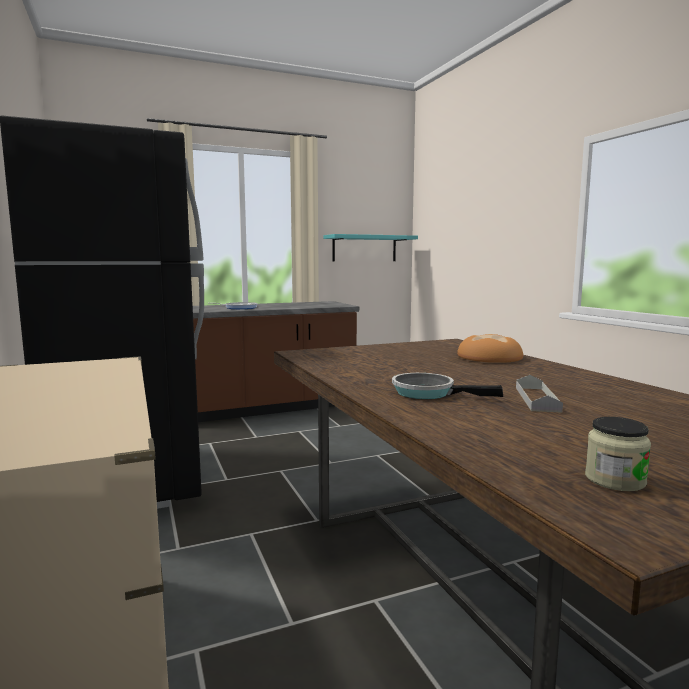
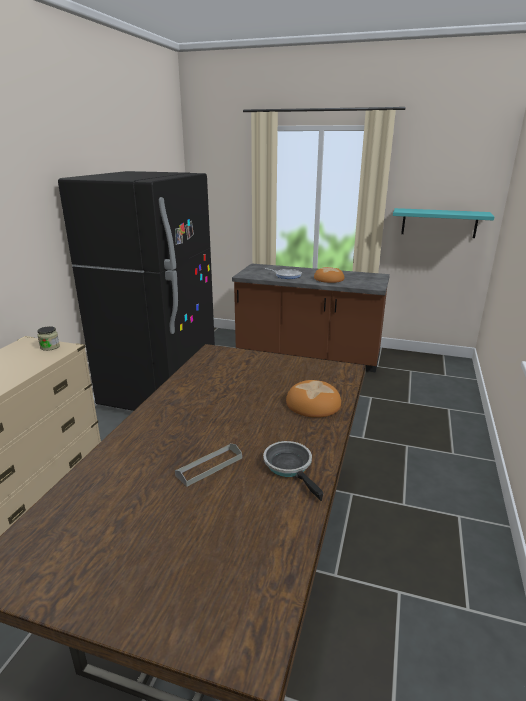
camera: 40 degrees right, 15 degrees up
frying pan [392,373,503,399] -> frying pan moved to [263,441,323,501]
jar [585,417,651,491] -> jar moved to [37,326,60,351]
none -> bread [314,267,345,283]

